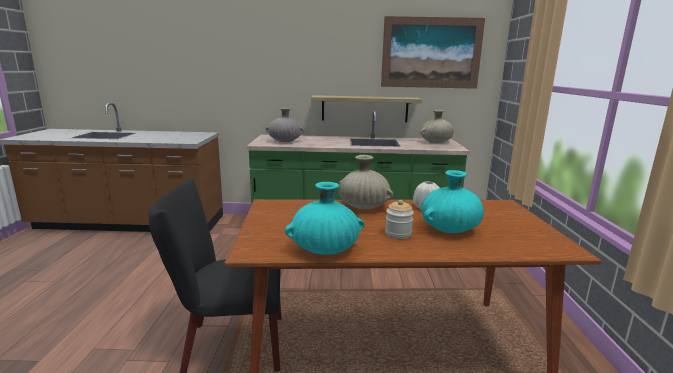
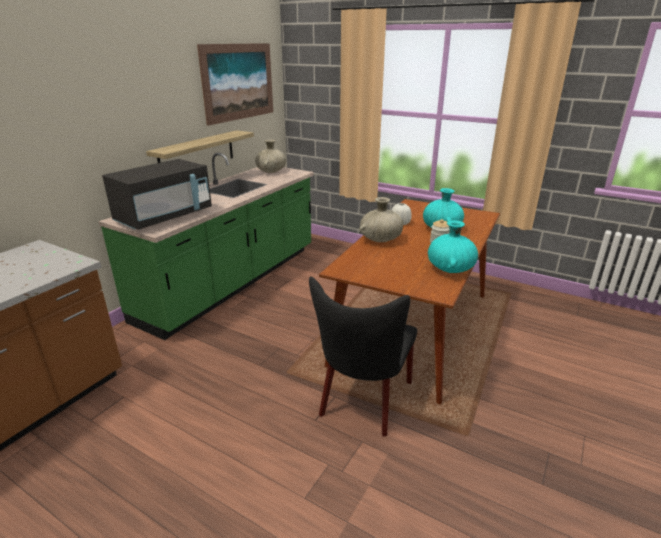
camera: 60 degrees left, 10 degrees up
grey vase [266,108,304,142] -> black microwave [102,159,212,230]

